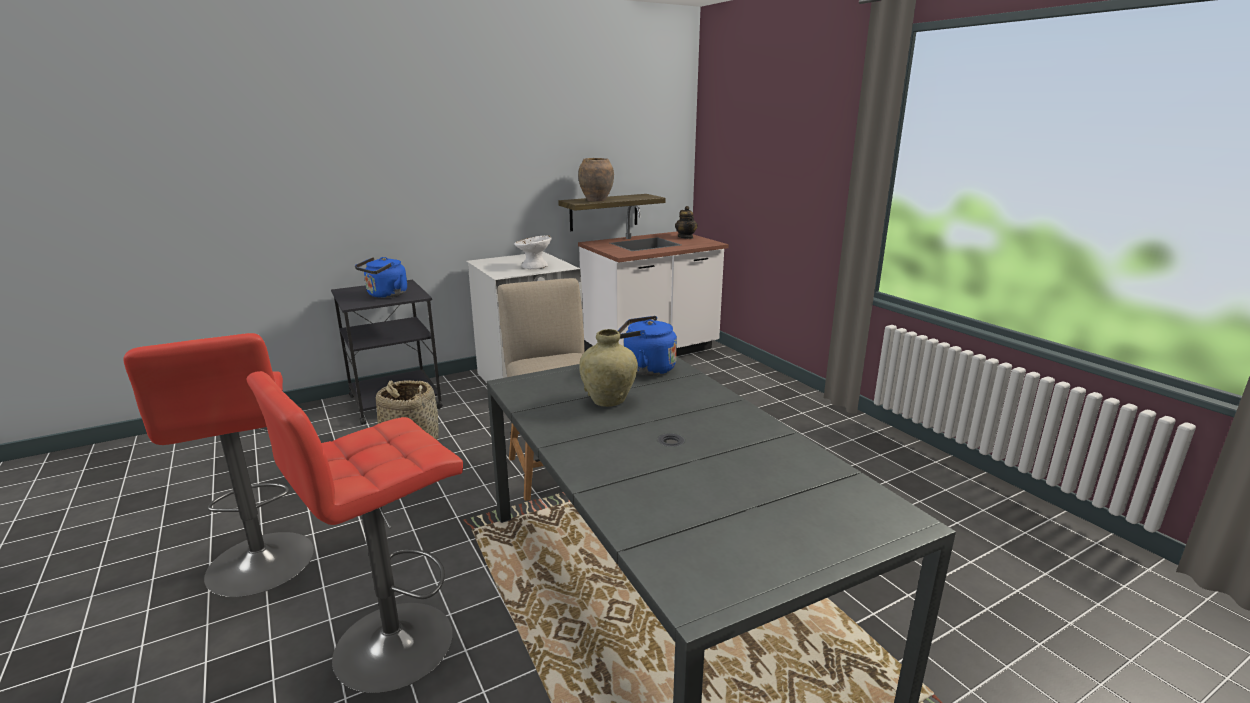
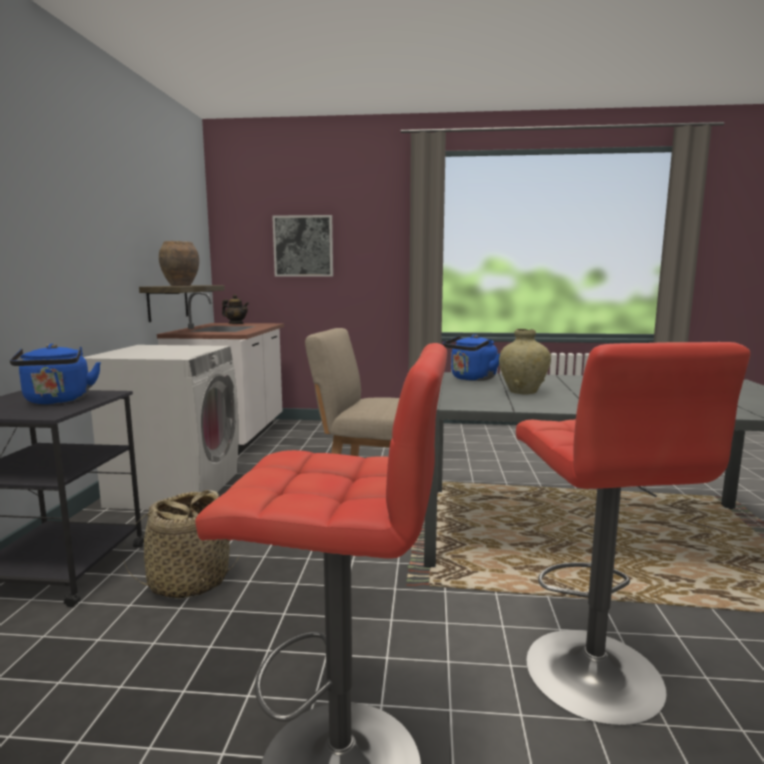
camera: 55 degrees left, 10 degrees down
white bowl [515,235,552,269] -> none
none -> picture [272,215,333,276]

